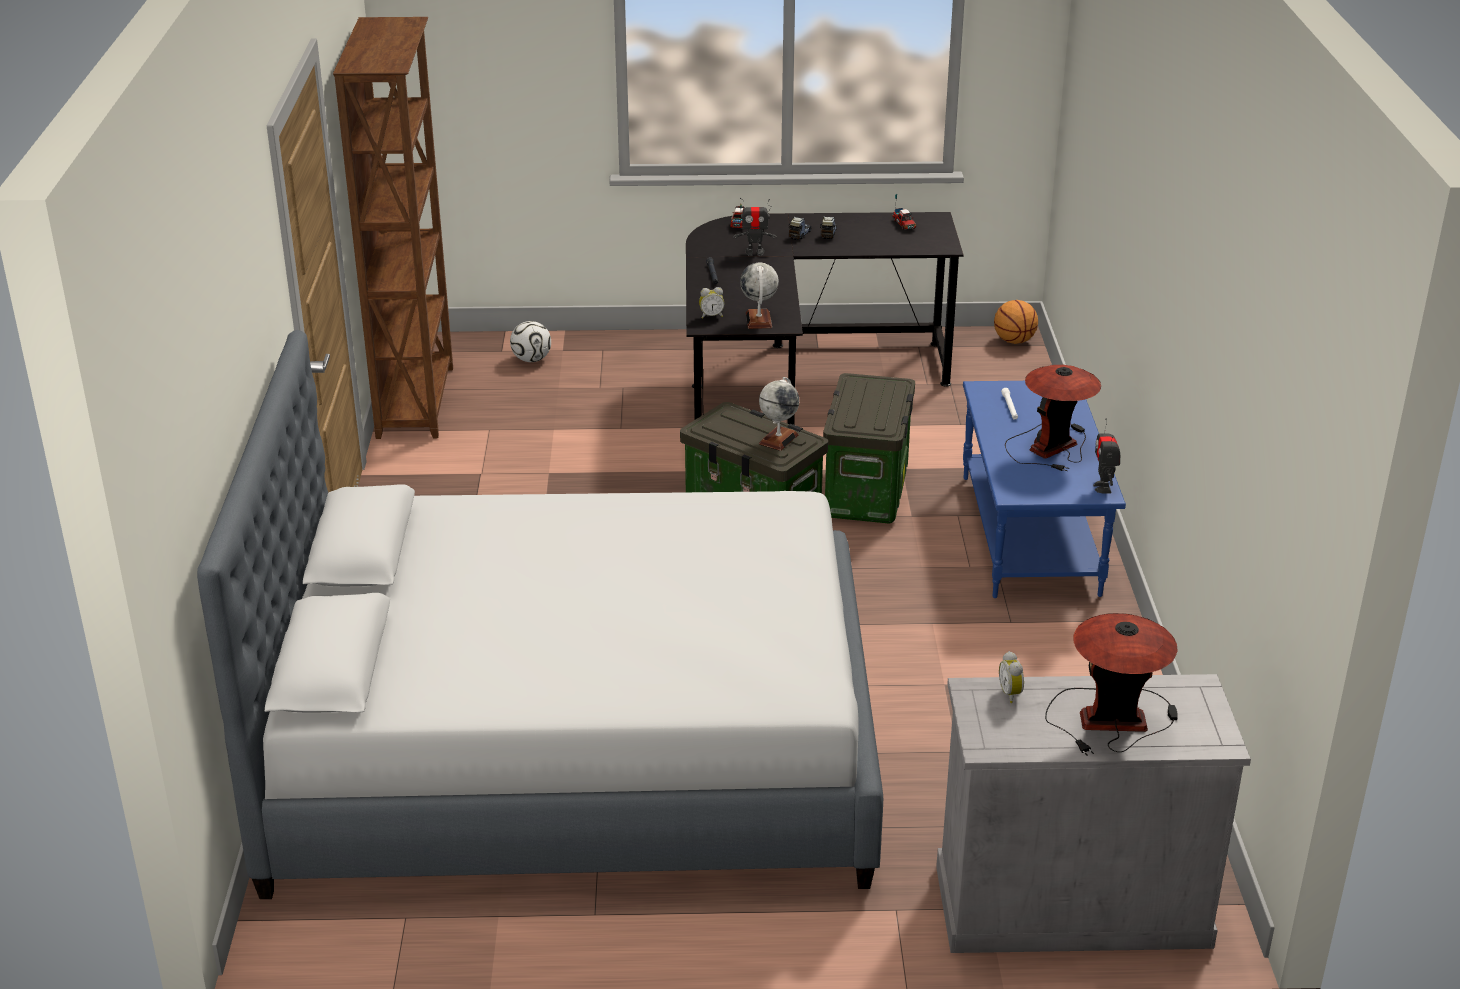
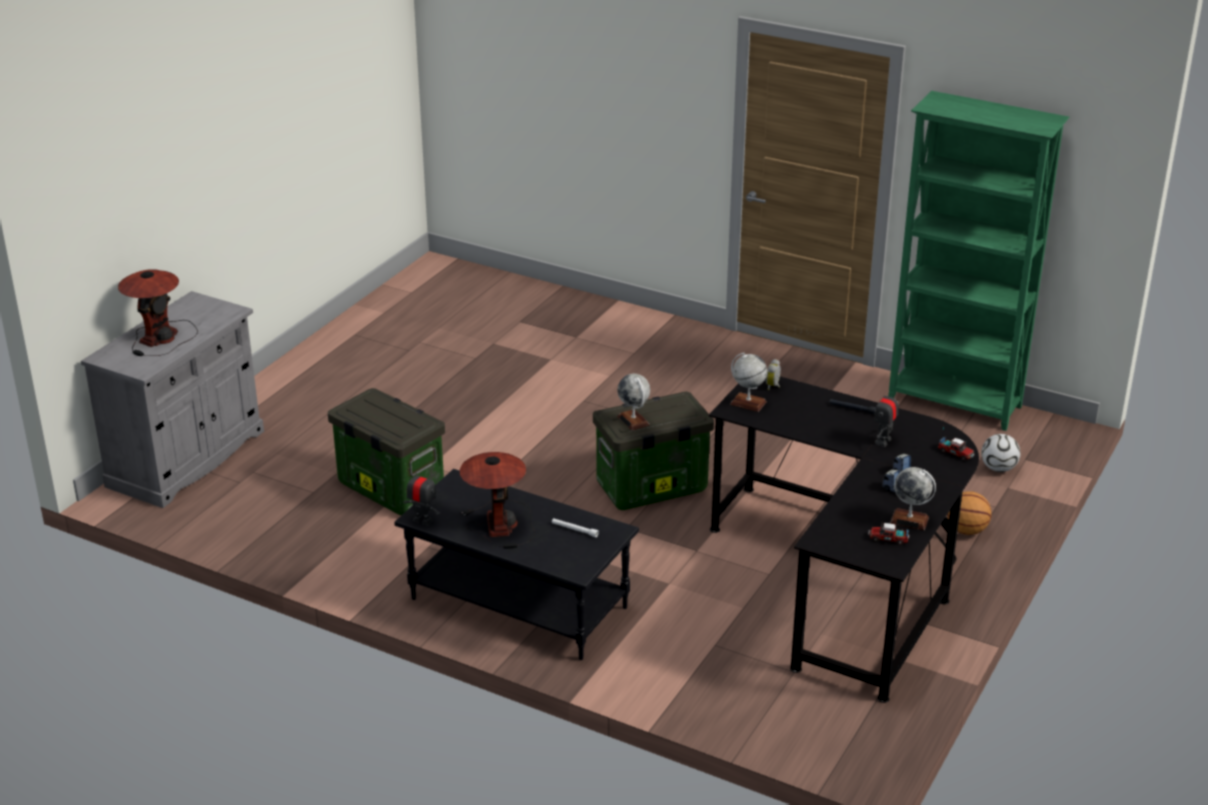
camera: 120 degrees right, 0 degrees up
grey bed [197,330,883,899] -> none
brown bookcase [333,17,453,439] -> green bookcase [888,91,1069,431]
storage box [823,373,915,524] -> storage box moved to [328,388,445,515]
blue coffee table [963,381,1126,598] -> black coffee table [394,469,639,660]
basketball [994,300,1038,344] -> basketball moved to [947,491,992,535]
alarm clock [999,651,1024,703] -> none
none -> globe [890,467,936,530]

